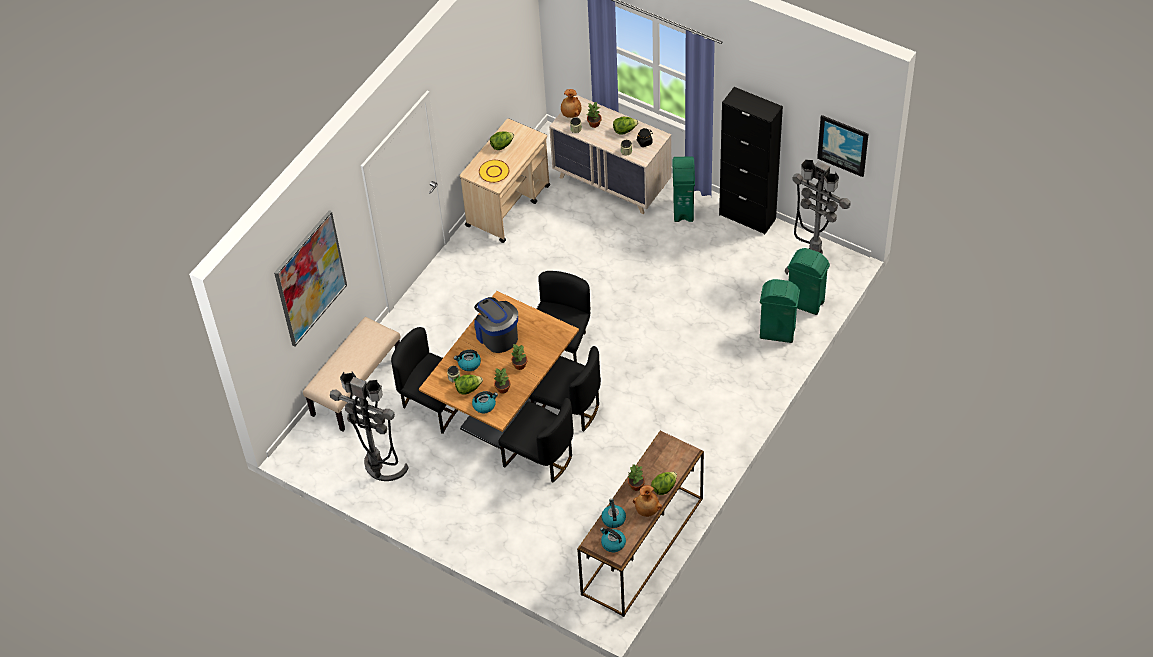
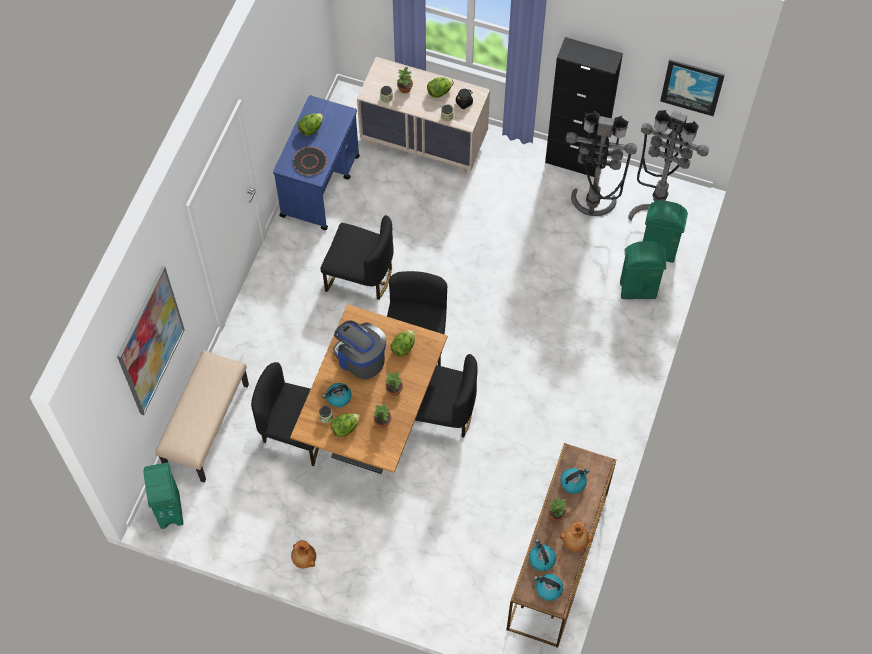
camera: 15 degrees left, 10 degrees up
grey floor lamp [330,372,409,481] -> grey floor lamp moved to [566,111,637,216]
beige cart [459,118,550,243] -> blue cart [273,95,360,230]
kettle [472,391,498,413] -> kettle moved to [560,468,589,494]
yellow plate [479,160,509,183] -> black plate [293,147,327,175]
black chair [498,398,574,482] -> black chair moved to [320,215,394,300]
brown vase [561,89,581,118] -> brown vase moved to [291,540,316,568]
lettuce [651,472,677,495] -> lettuce moved to [390,330,415,356]
green trash can [672,156,695,222] -> green trash can moved to [144,463,183,529]

